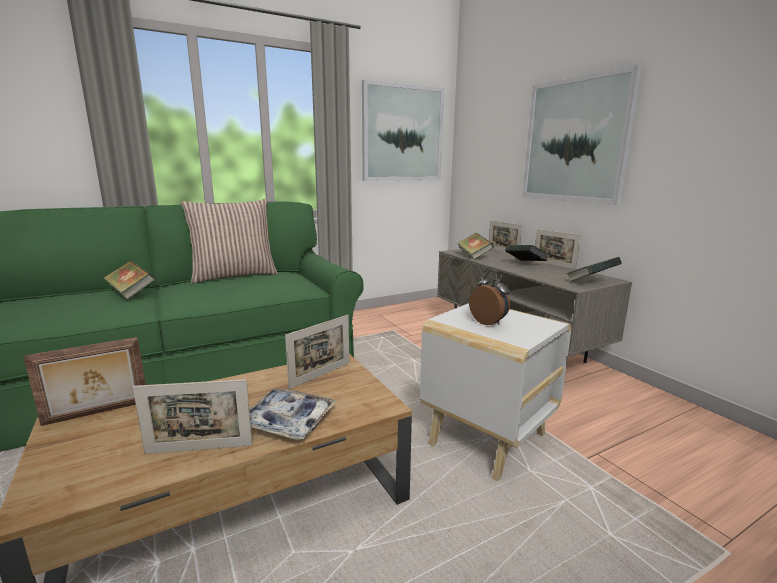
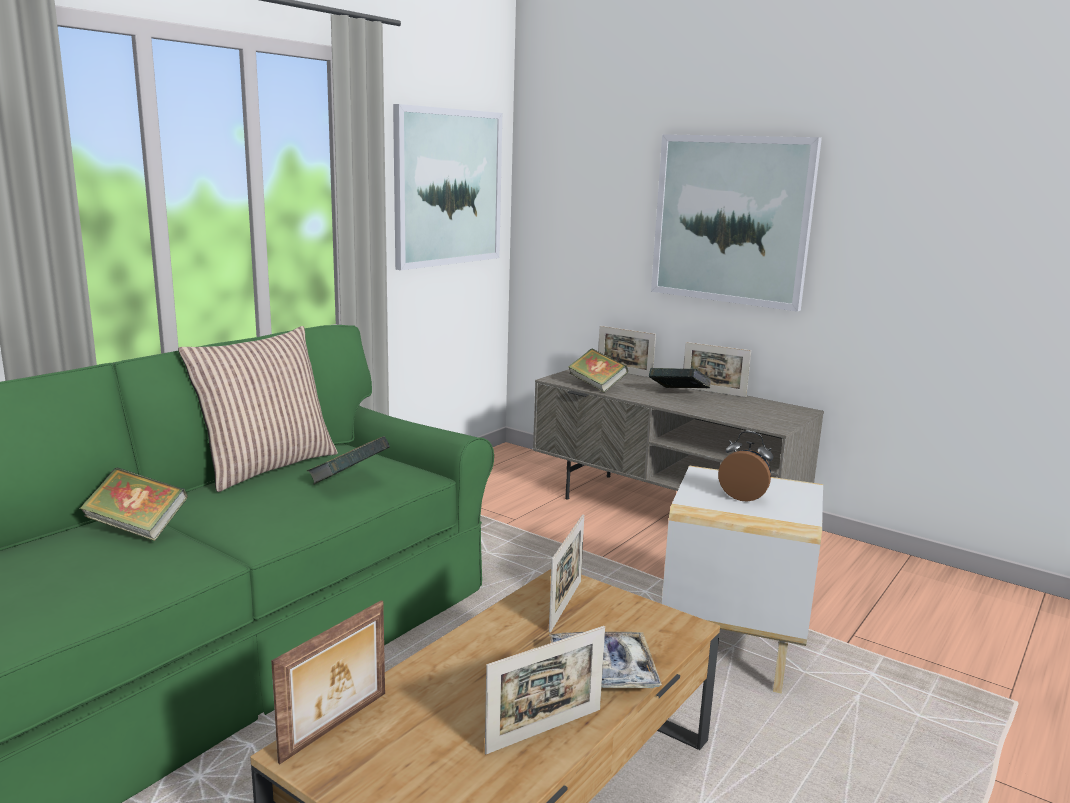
camera: 25 degrees left, 0 degrees up
book [566,257,622,282] -> book moved to [307,436,390,484]

